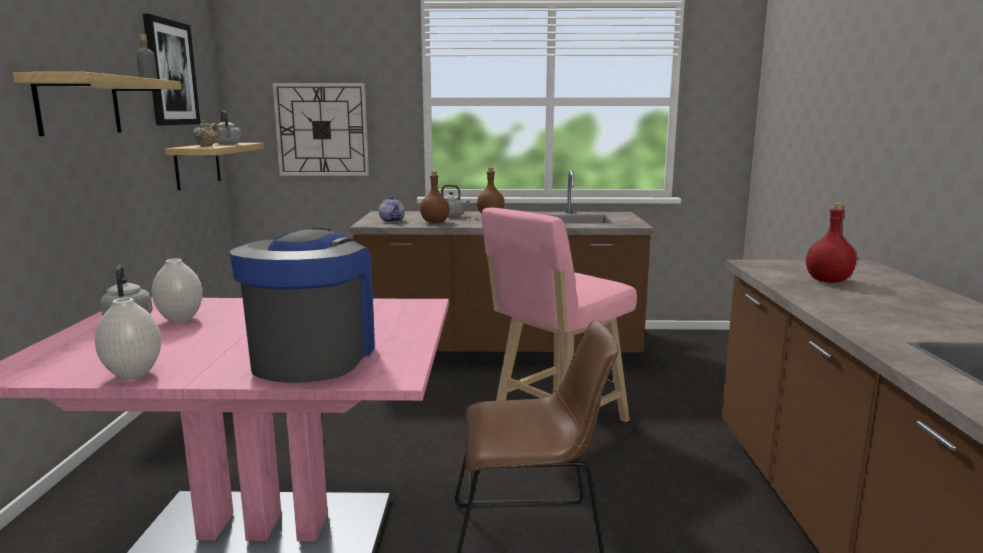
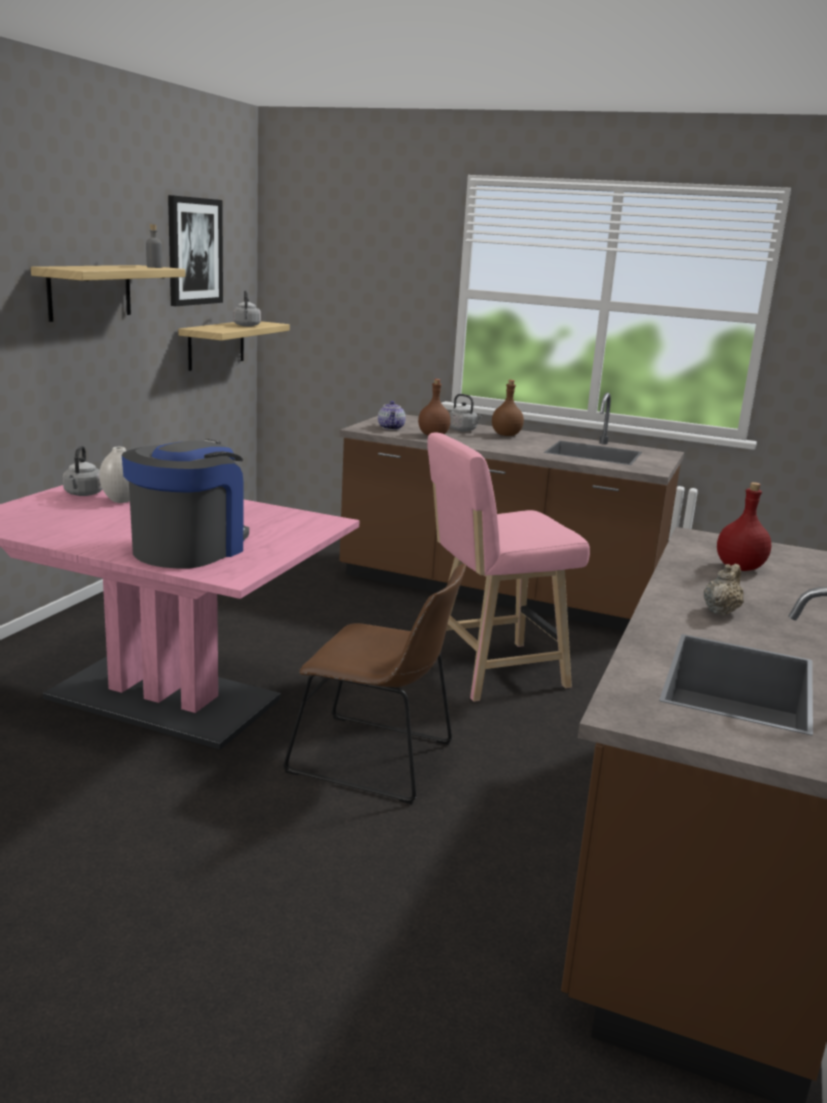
camera: 20 degrees right, 5 degrees up
white vase [95,297,161,379] -> none
beige teapot [193,119,219,146] -> beige teapot moved to [704,564,744,616]
wall clock [273,83,369,176] -> none

